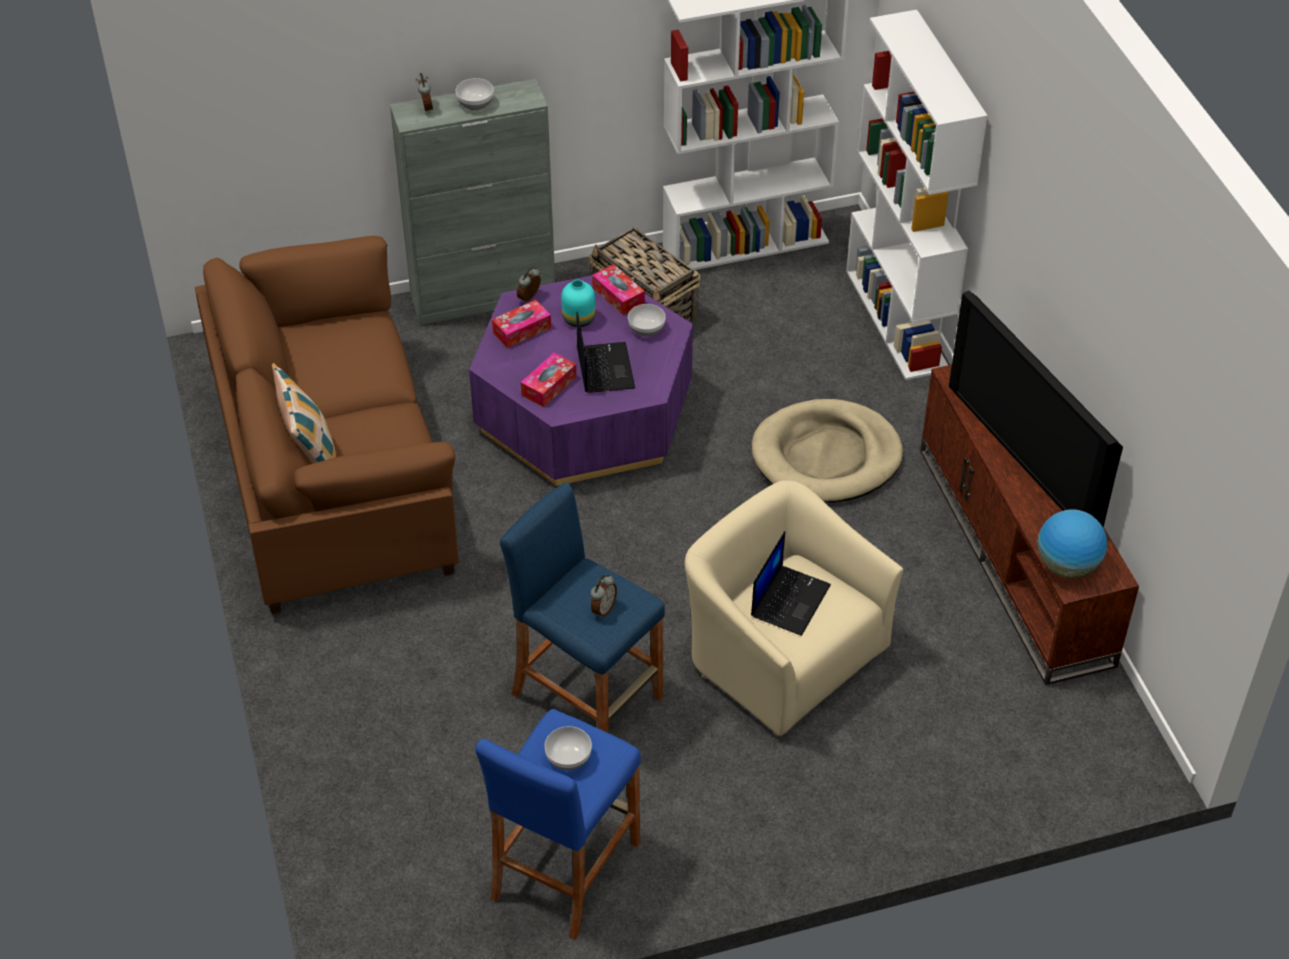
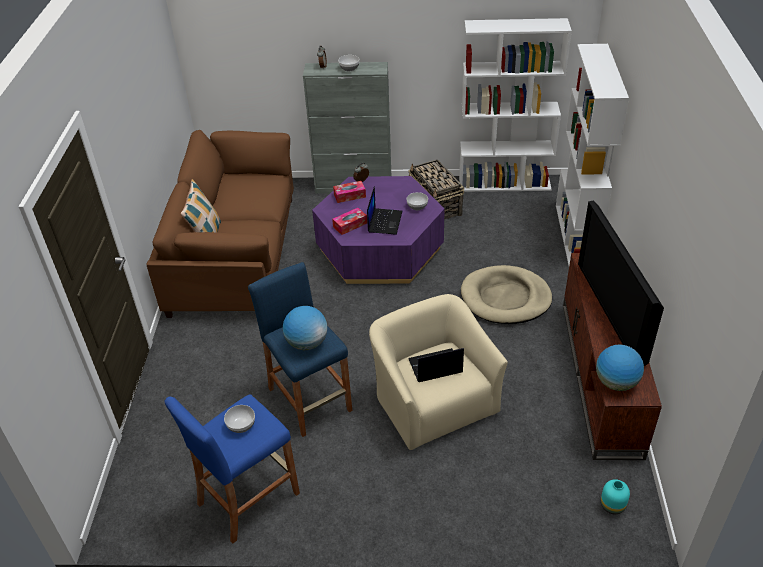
camera: 20 degrees right, 5 degrees down
turquoise vase [561,280,595,327] -> turquoise vase moved to [601,479,630,514]
alarm clock [591,574,617,618] -> globe [283,306,327,350]
tissue box [592,264,645,315] -> none
laptop [751,531,831,636] -> laptop turned 150 degrees counterclockwise [408,348,464,382]

